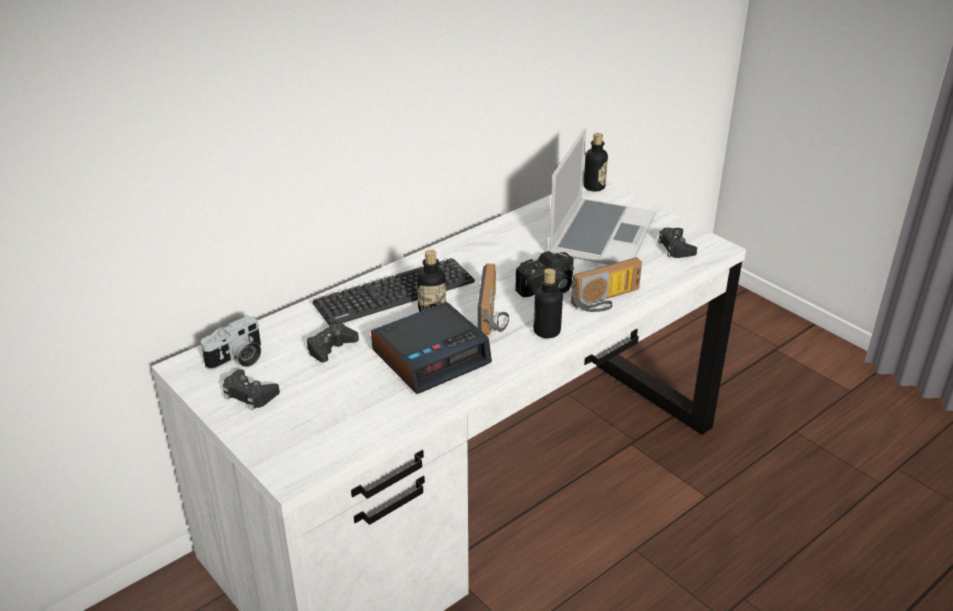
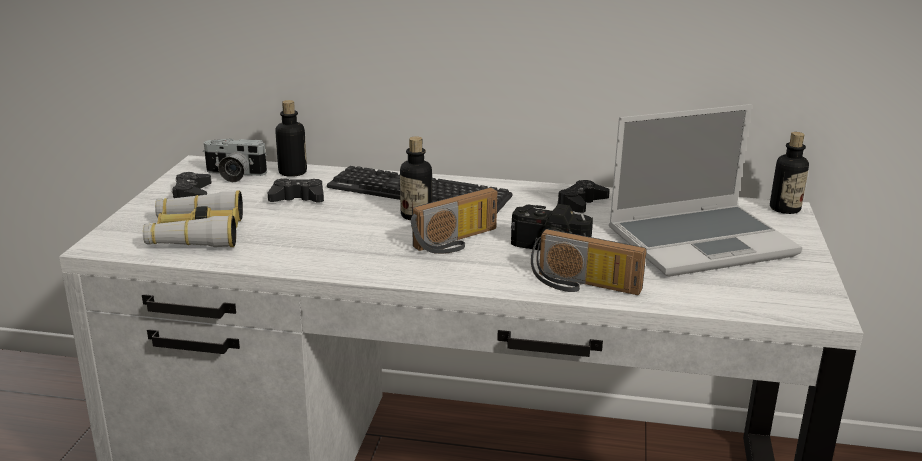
camera: 50 degrees right, 10 degrees down
alarm clock [371,302,492,394] -> none
bottle [533,268,563,338] -> bottle moved to [275,100,307,177]
black game controller [657,227,697,258] -> black game controller moved to [557,180,610,213]
none -> binoculars [143,190,243,247]

